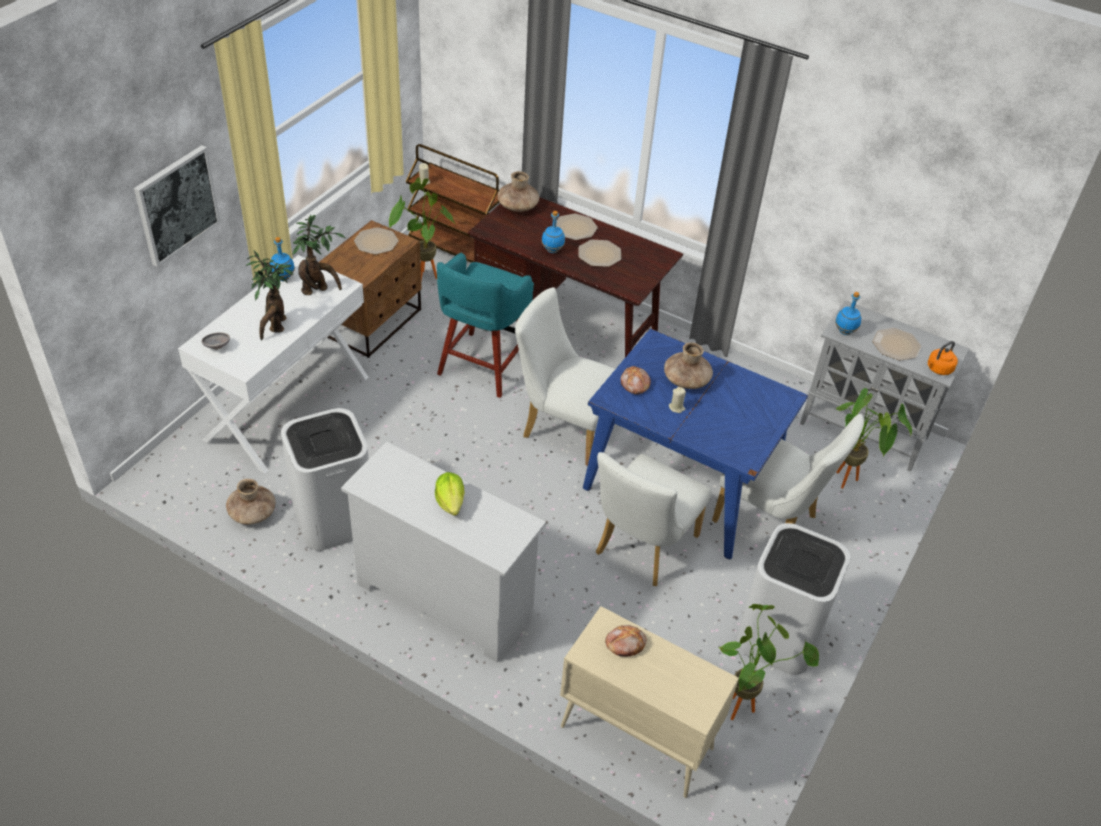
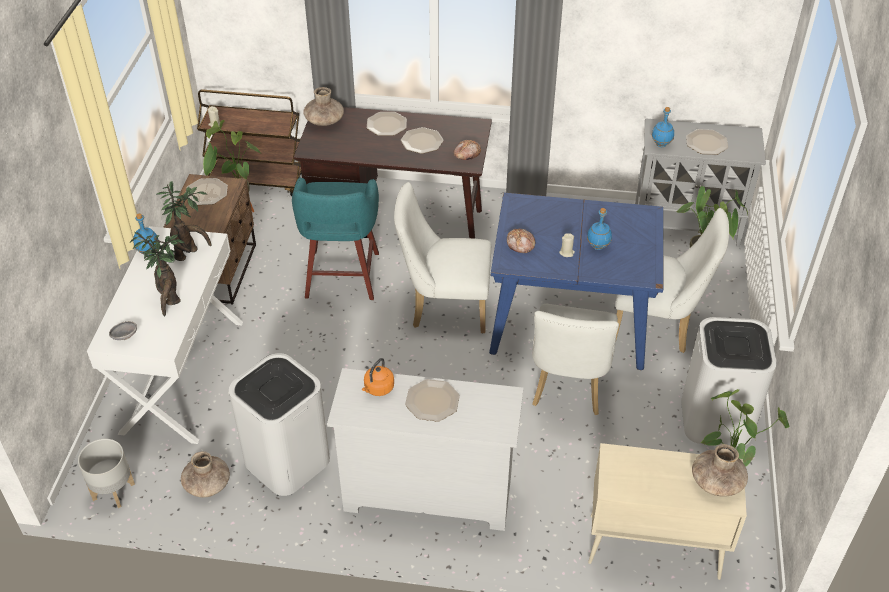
camera: 20 degrees left, 0 degrees up
picture [134,145,221,267] -> none
lettuce [435,472,465,516] -> plate [405,379,460,422]
blue bottle [542,211,565,253] -> blue bottle moved to [587,208,612,250]
bread [605,625,647,657] -> bread moved to [453,140,481,160]
brown vase [664,342,713,389] -> brown vase moved to [692,444,748,497]
orange kettle [928,341,958,375] -> orange kettle moved to [362,358,394,396]
none -> grey planter [78,439,135,508]

